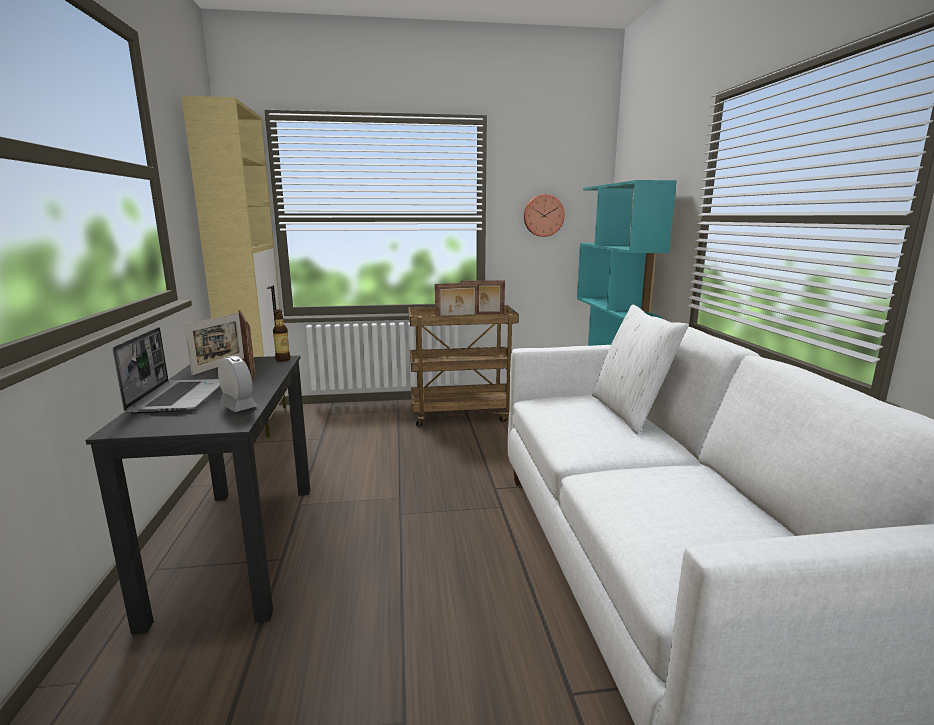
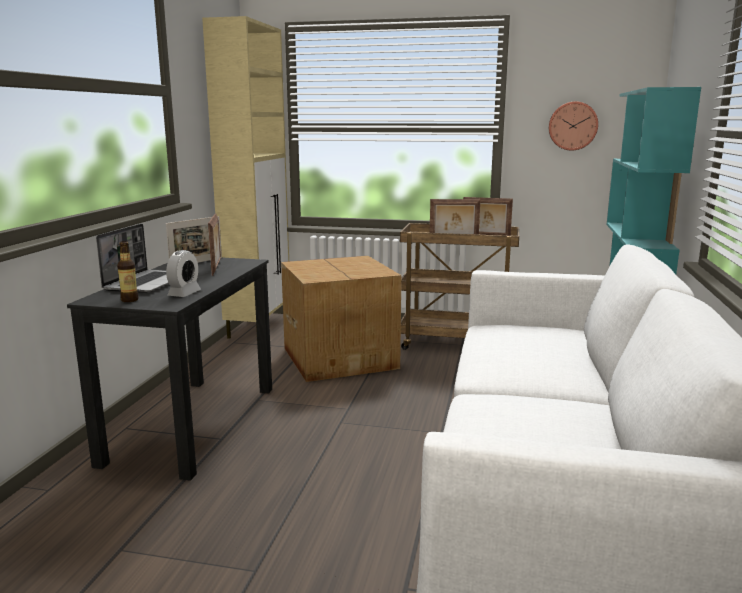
camera: 20 degrees right, 0 degrees up
alarm clock [218,356,257,412] -> alarm clock turned 45 degrees clockwise [166,250,201,297]
bottle [273,309,290,362] -> bottle moved to [117,241,138,302]
white pillow [592,304,689,435] -> none
none -> cardboard box [281,256,401,382]

